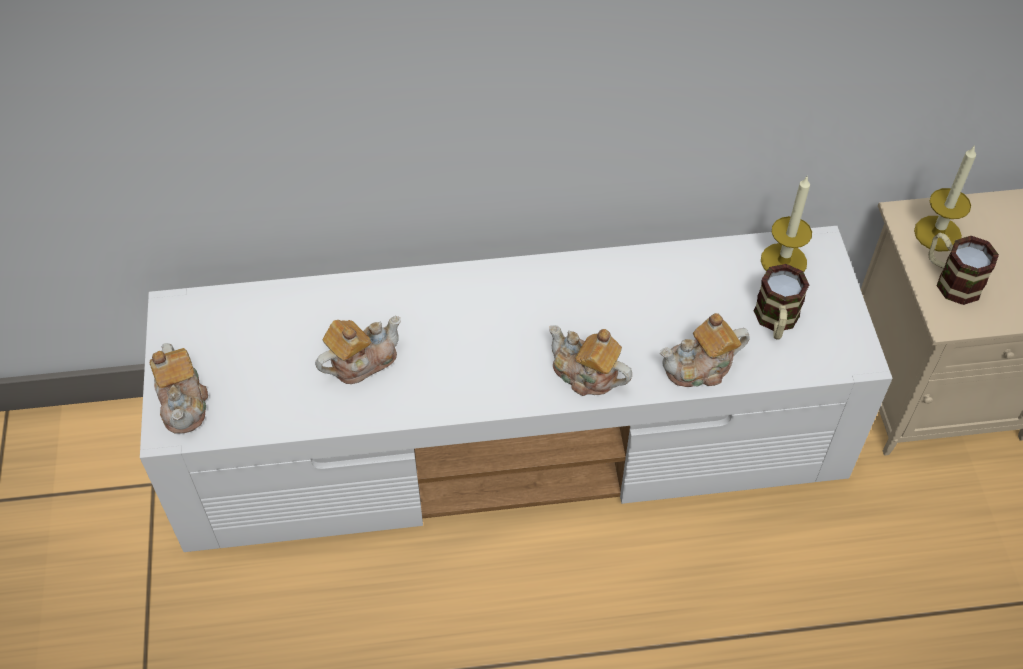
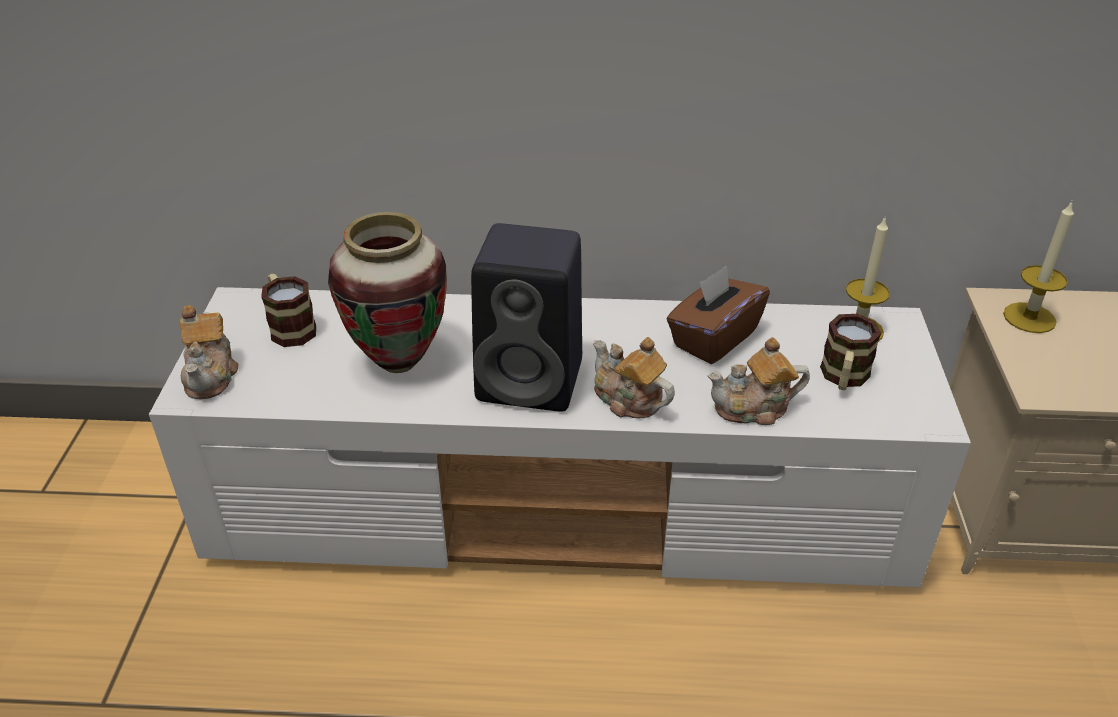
camera: 10 degrees right, 15 degrees down
teapot [315,316,401,384] -> vase [328,212,447,373]
mug [928,233,999,305] -> mug moved to [261,274,316,347]
none -> black speaker [471,223,582,412]
none -> brown tissue box [667,265,770,364]

